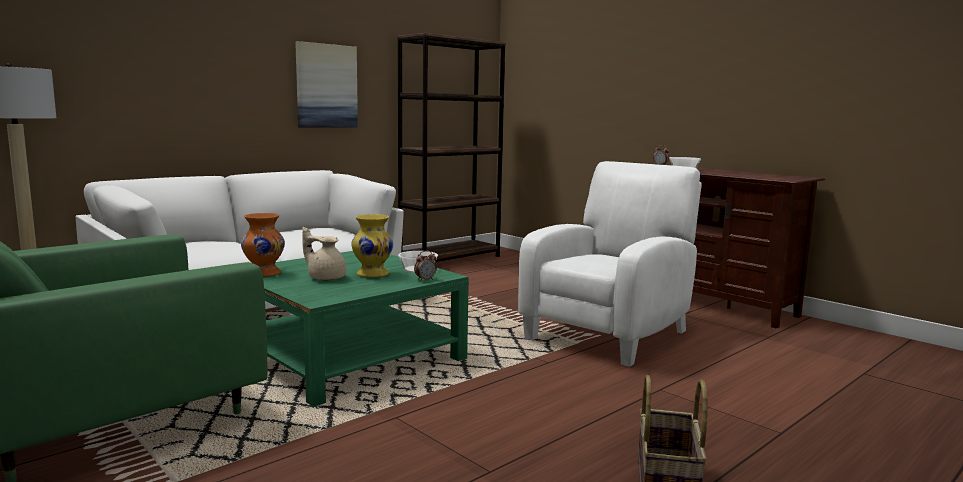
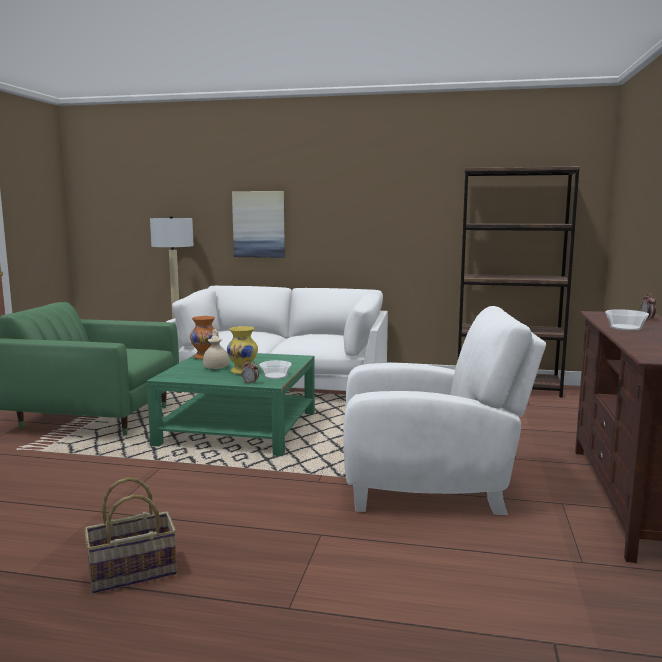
camera: 55 degrees right, 0 degrees up
picture [295,41,358,127] -> picture moved to [232,191,285,258]

